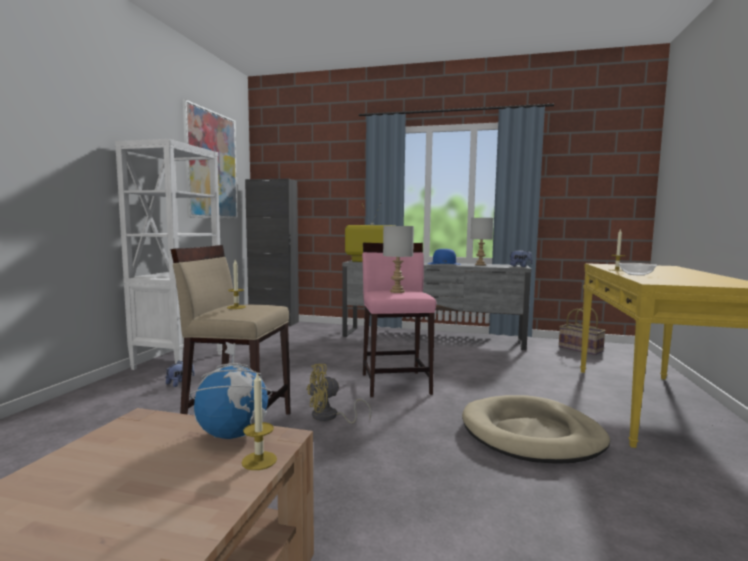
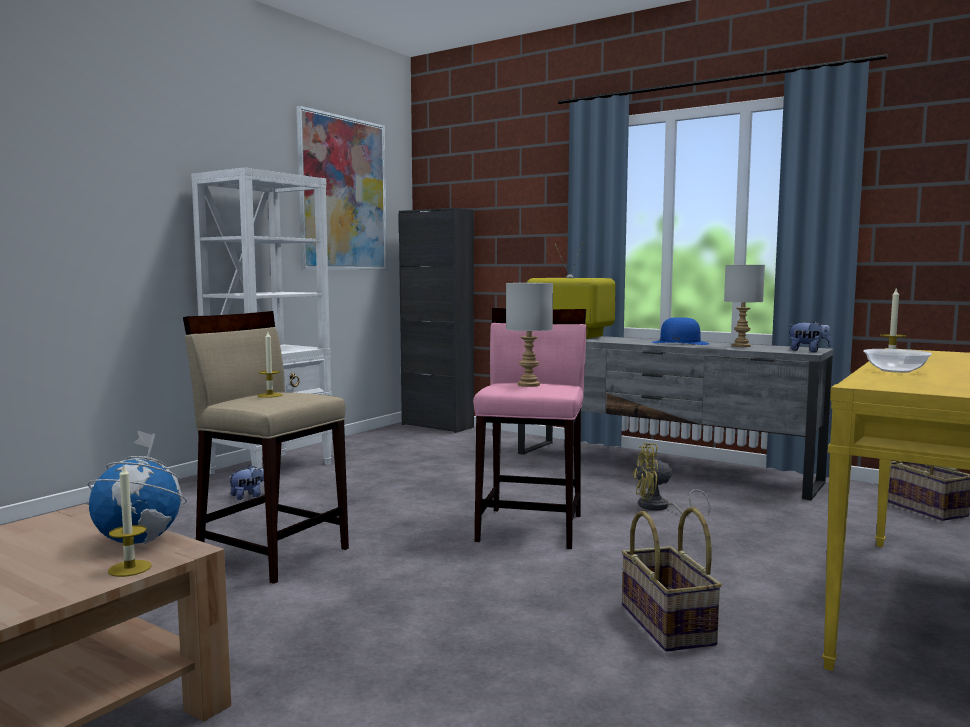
camera: 20 degrees right, 0 degrees up
yellow fan [306,364,371,424] -> yellow fan moved to [633,443,711,516]
beige dog bed [462,395,610,464] -> basket [622,507,722,652]

